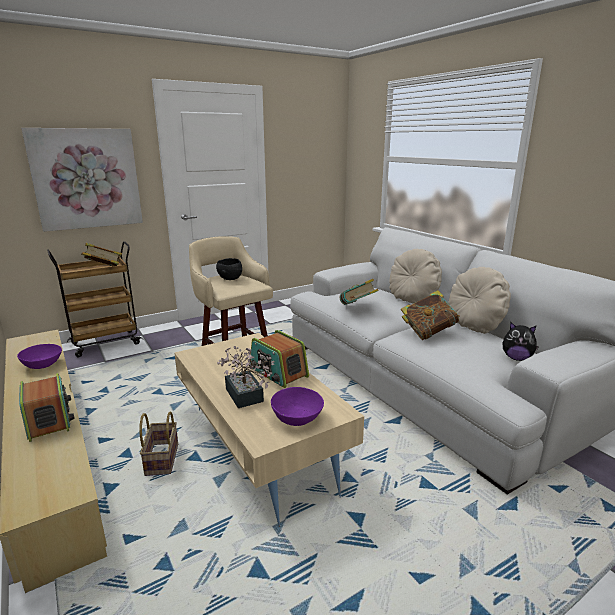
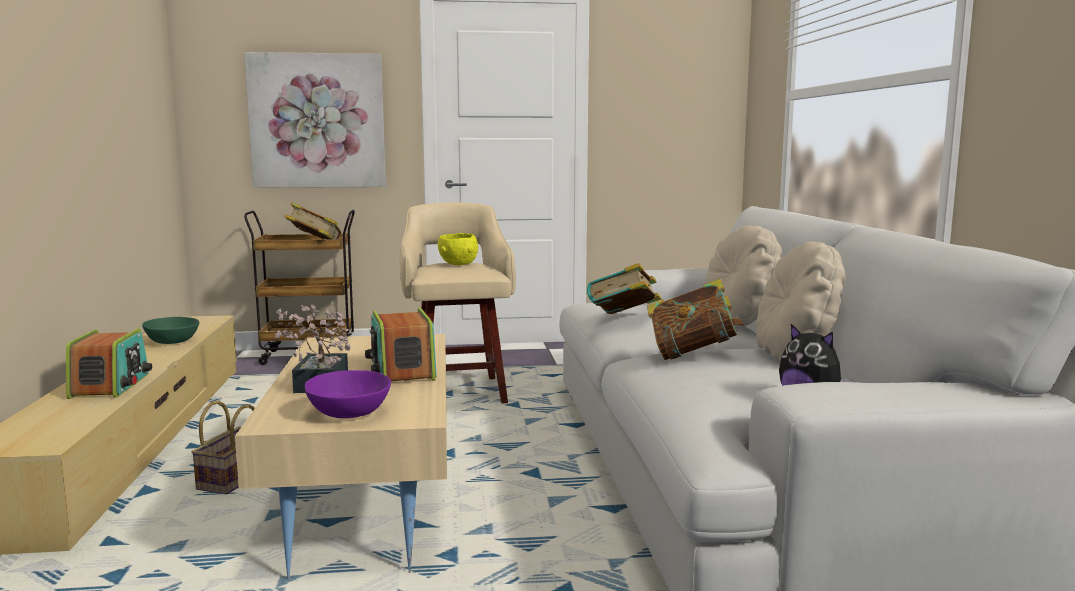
camera: 25 degrees right, 10 degrees down
purple bowl [17,344,62,369] -> green bowl [142,317,200,344]
black bowl [216,258,242,280] -> yellow bowl [438,233,478,265]

